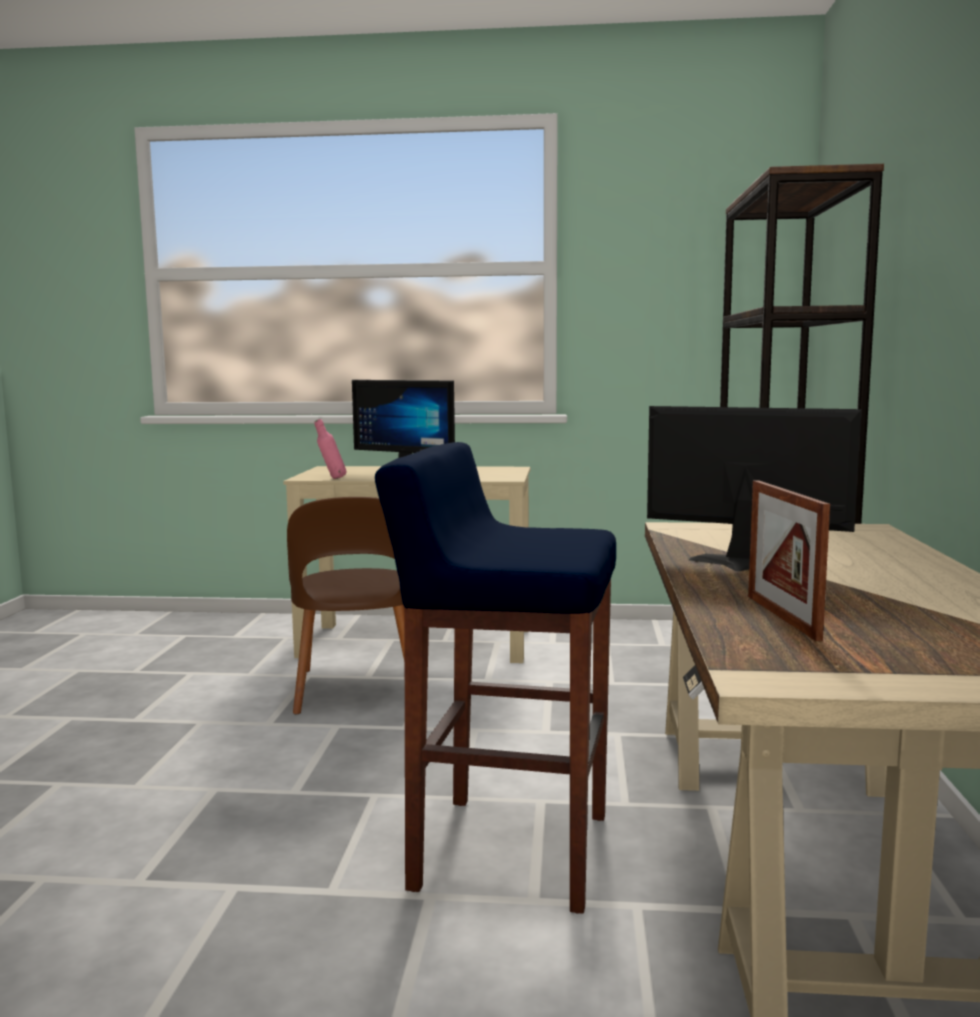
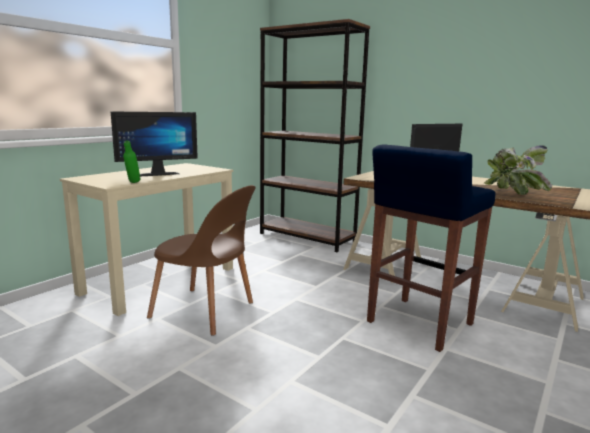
camera: 60 degrees left, 5 degrees up
pink bottle [314,419,347,479] -> green bottle [123,141,141,183]
picture frame [748,480,830,641] -> potted plant [484,145,553,195]

